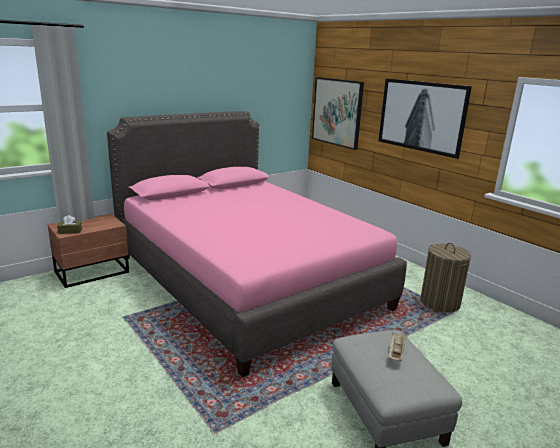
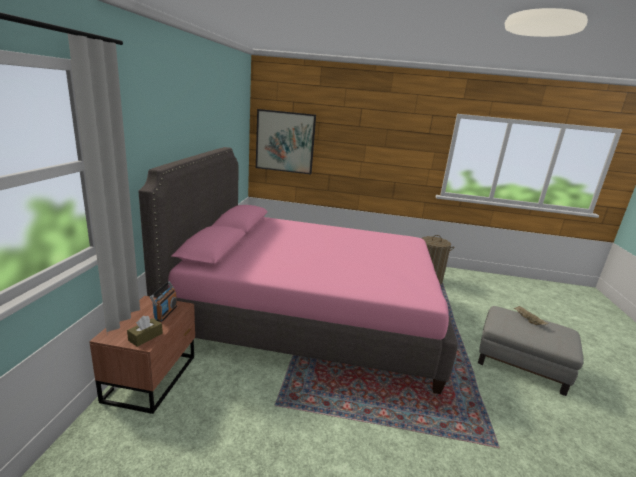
camera: 45 degrees left, 0 degrees up
picture [379,78,472,159] -> none
none -> radio [150,281,177,322]

